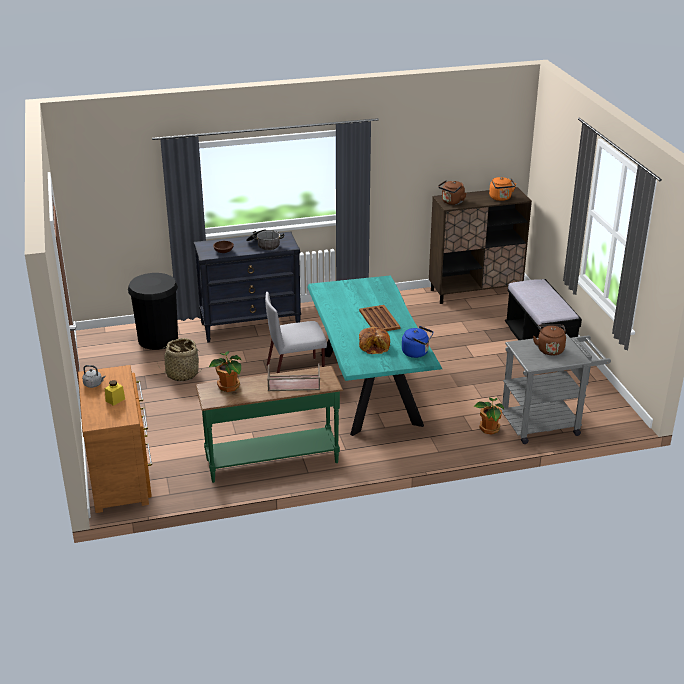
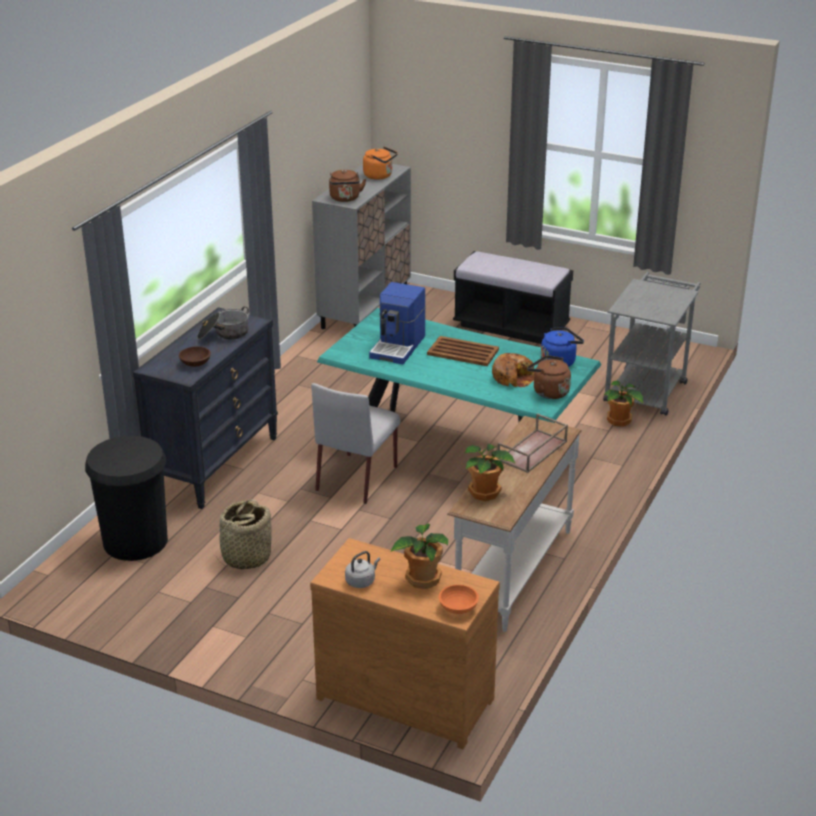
camera: 50 degrees left, 0 degrees up
yellow jar [105,380,125,406] -> potted plant [391,523,448,589]
green console table [195,366,343,483] -> white console table [447,416,582,632]
brown cabinet [429,187,532,304] -> grey cabinet [312,164,411,329]
brown kettle [533,324,566,356] -> brown kettle moved to [527,355,571,399]
none -> coffee machine [369,282,426,364]
none -> orange bowl [439,585,479,614]

